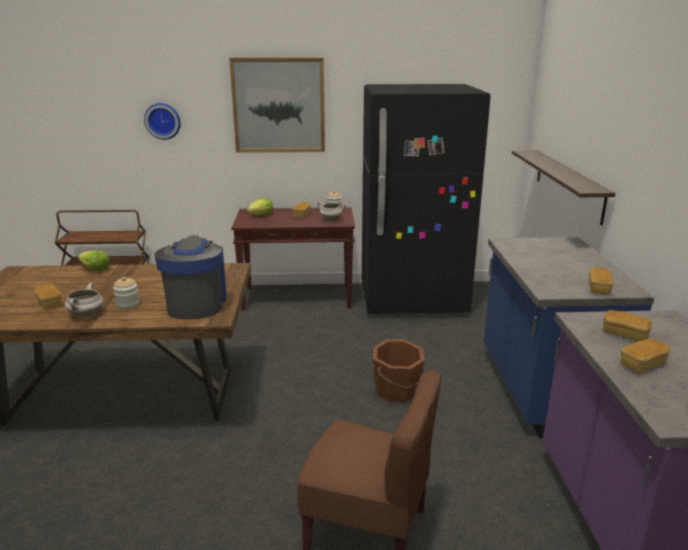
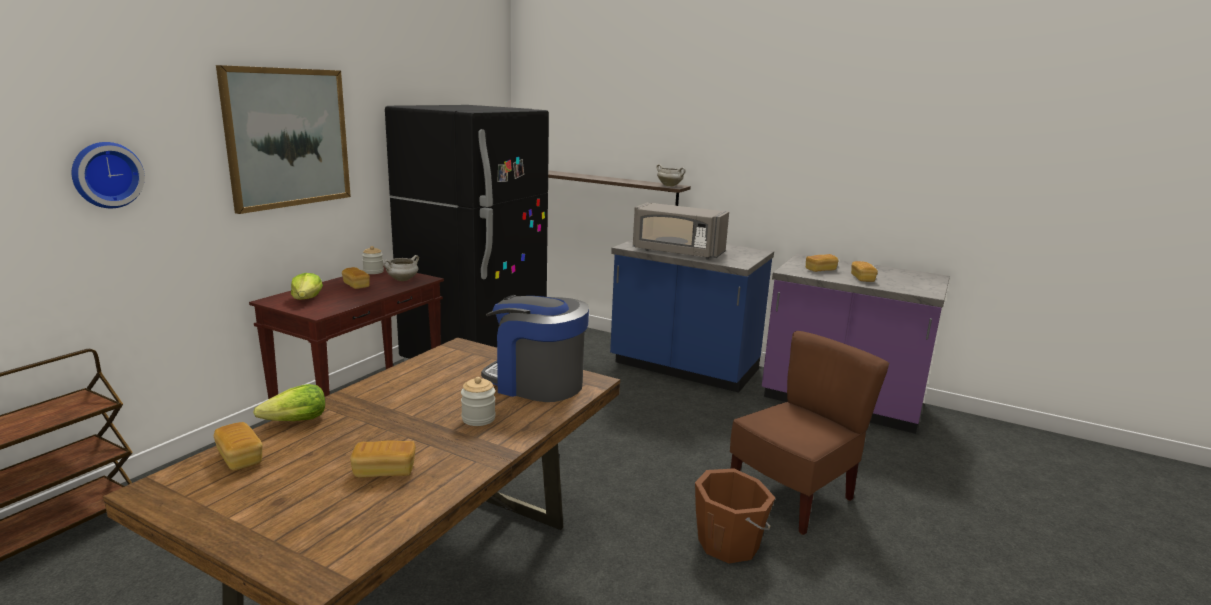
camera: 60 degrees left, 5 degrees down
white cooking pot [65,283,104,317] -> white cooking pot moved to [656,164,686,186]
brown bucket [373,339,425,402] -> brown bucket moved to [695,468,775,563]
bread [589,268,613,294] -> bread moved to [214,422,263,471]
none -> grey microwave [633,203,729,260]

